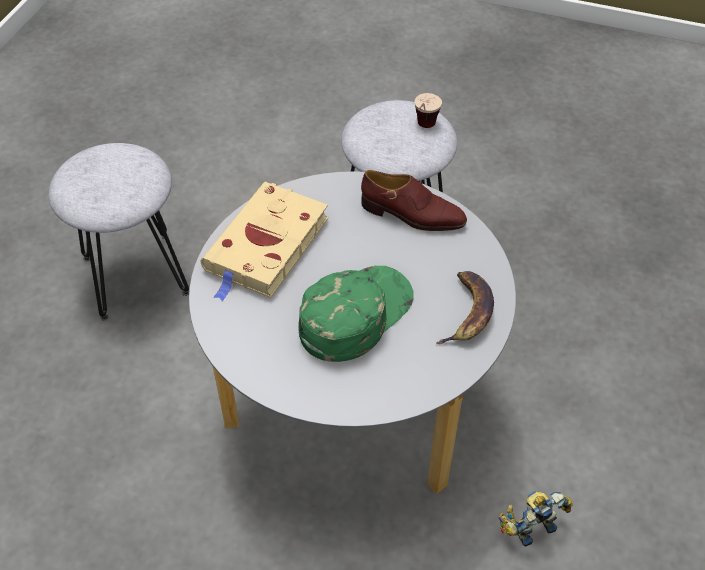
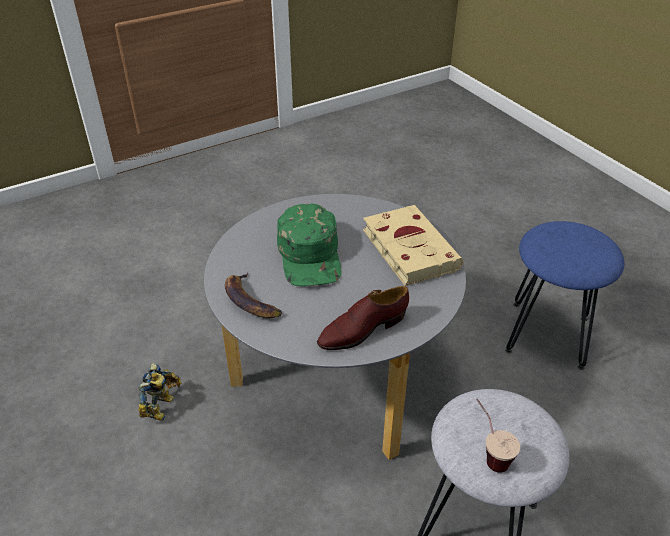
camera: 130 degrees right, 10 degrees down
grey stool [48,143,189,320] -> blue stool [505,221,625,370]

